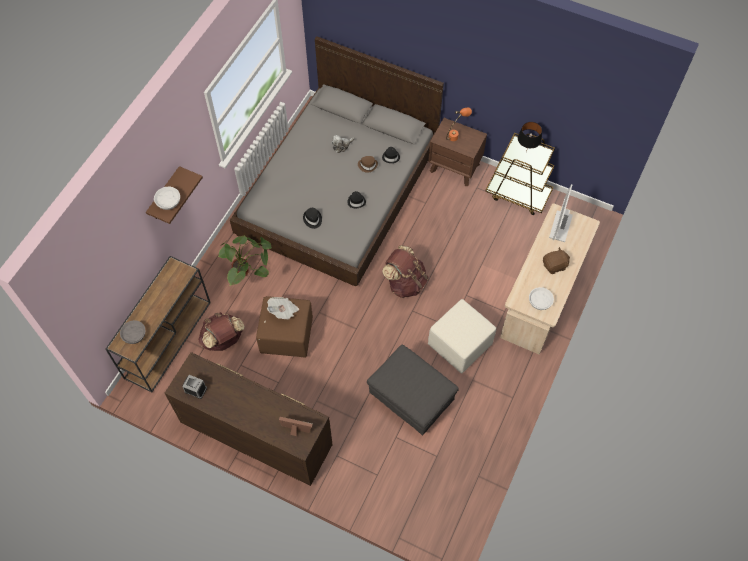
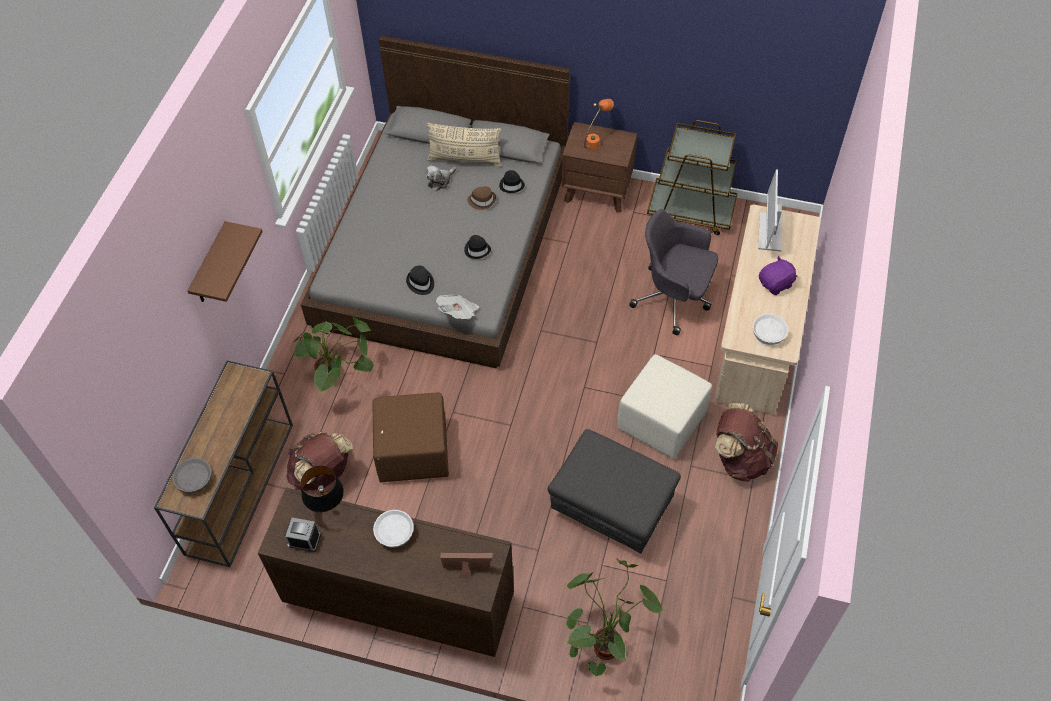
camera: 10 degrees left, 5 degrees down
white bowl [154,186,180,210] -> white bowl moved to [373,510,413,548]
newspaper [267,297,299,320] -> newspaper moved to [436,295,479,319]
brown backpack [382,245,429,298] -> brown backpack moved to [715,403,778,482]
black table lamp [518,122,542,152] -> black table lamp moved to [301,466,344,512]
brown plush toy [543,247,570,274] -> purple plush toy [759,256,798,295]
none -> beige pillow [427,123,502,167]
none -> potted plant [566,559,665,677]
none -> grey office chair [629,209,718,335]

